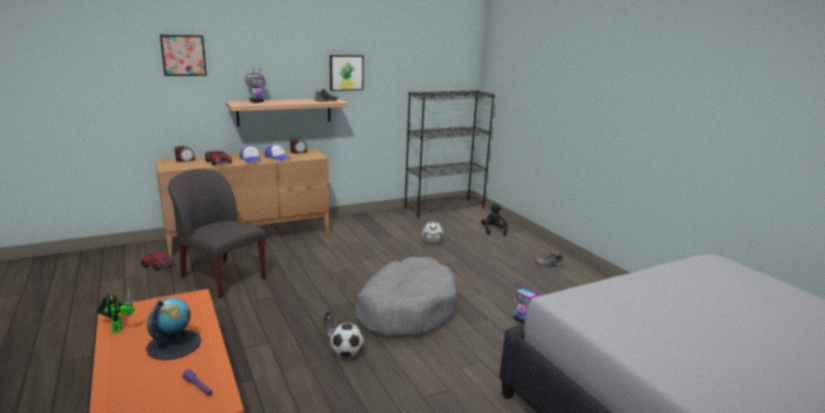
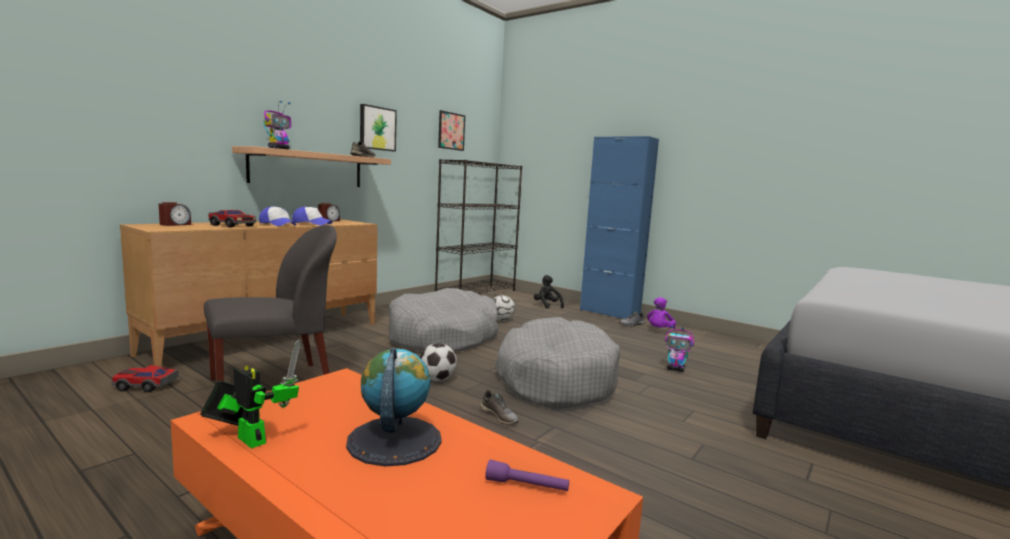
camera: 25 degrees left, 10 degrees down
picture [160,35,207,76] -> picture moved to [438,110,465,151]
grey chair [168,169,266,298] -> grey chair turned 135 degrees clockwise [204,225,337,383]
football [330,323,364,358] -> football moved to [420,343,457,381]
none -> grey dog bed [388,288,498,352]
none -> blue cabinet [580,136,659,319]
none -> purple plush toy [647,297,676,329]

